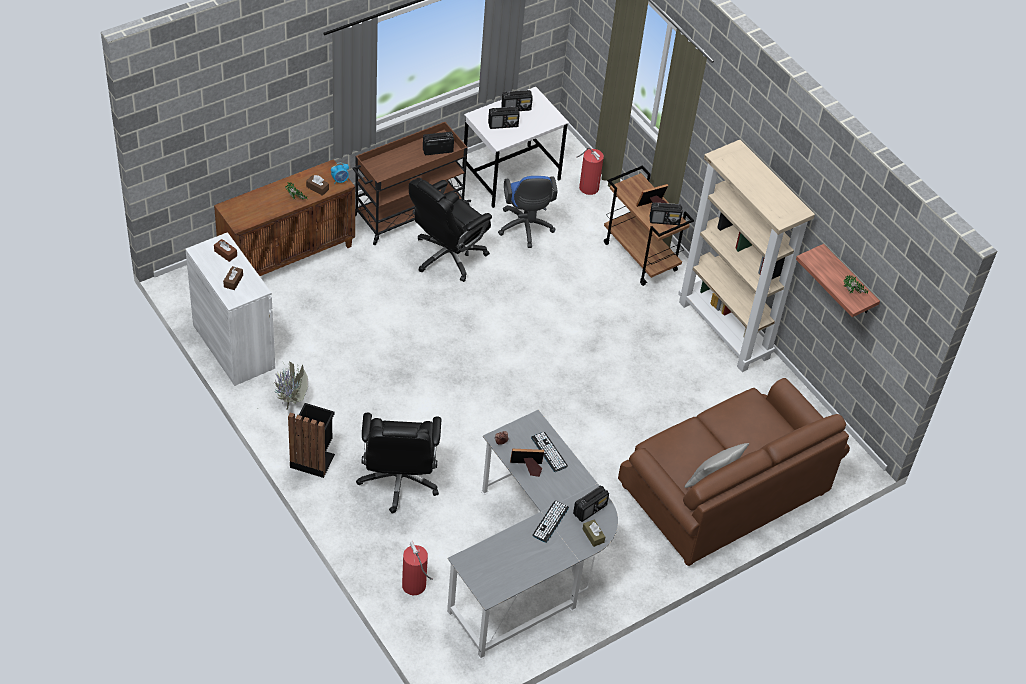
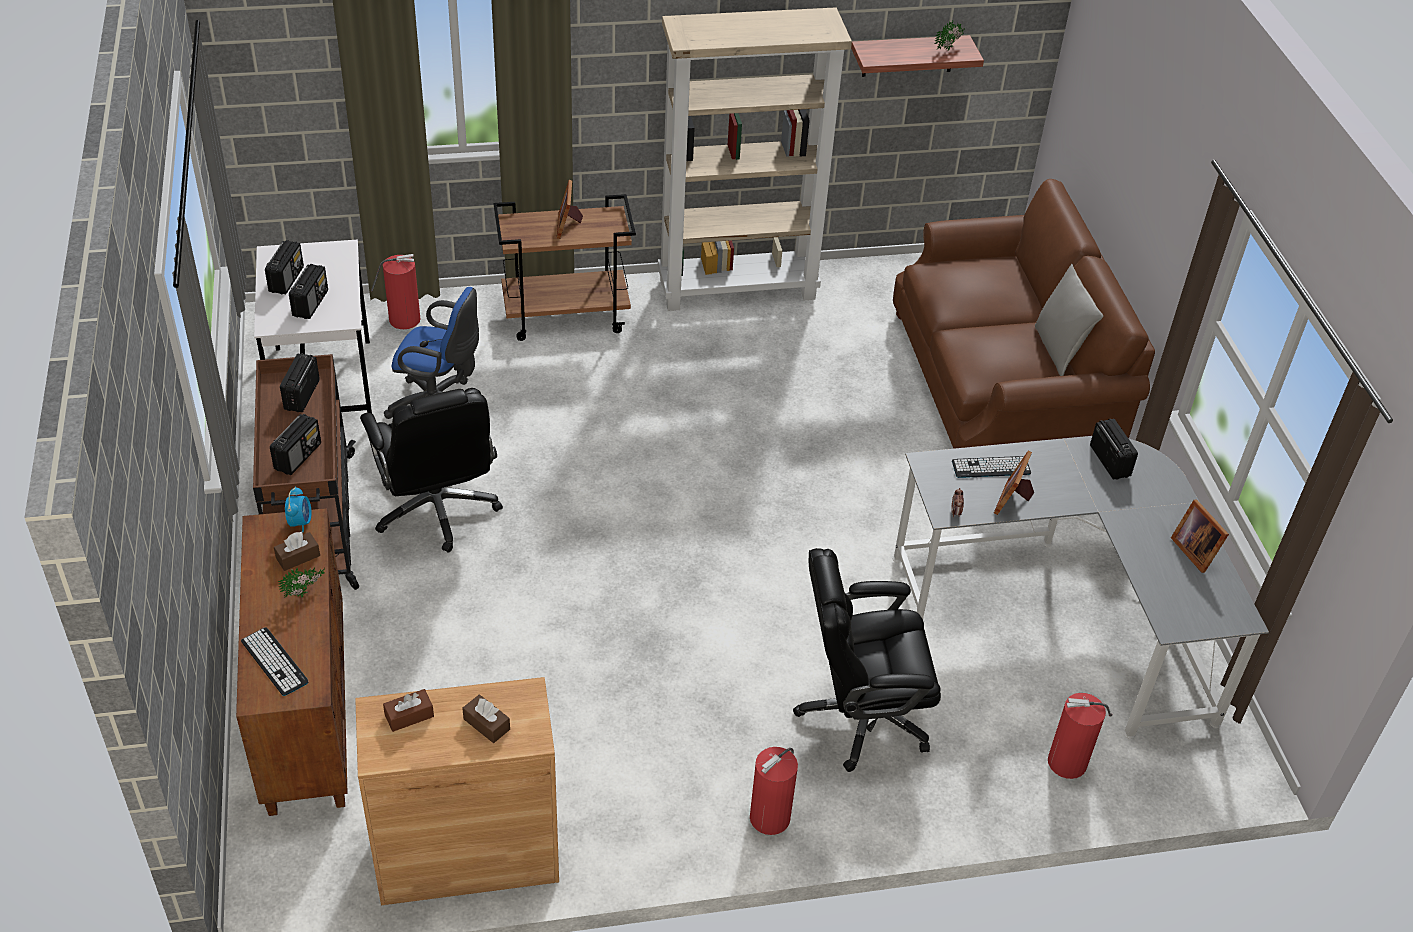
camera: 65 degrees left, 5 degrees down
white cabinet [185,232,275,386] -> brown cabinet [355,677,559,905]
potted plant [258,361,309,410] -> none
black trash can [288,403,335,478] -> fire extinguisher [750,747,798,835]
black office chair [356,413,442,514] -> black office chair turned 150 degrees clockwise [793,548,941,772]
keyboard [532,500,569,543] -> keyboard moved to [241,628,309,696]
brown tissue box [583,520,605,547] -> none
radio [650,202,682,225] -> radio moved to [270,414,321,475]
none -> picture frame [1171,499,1229,573]

